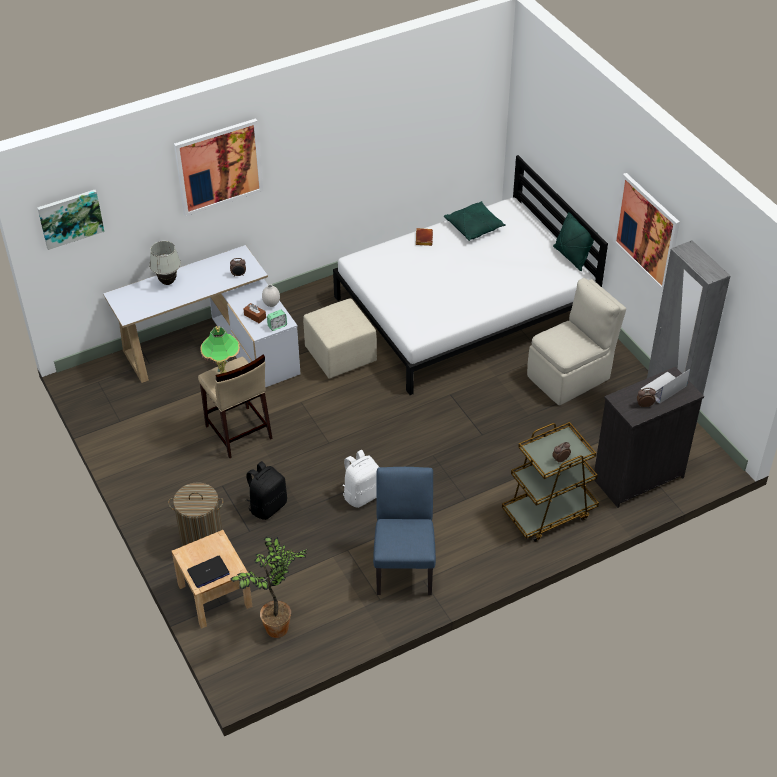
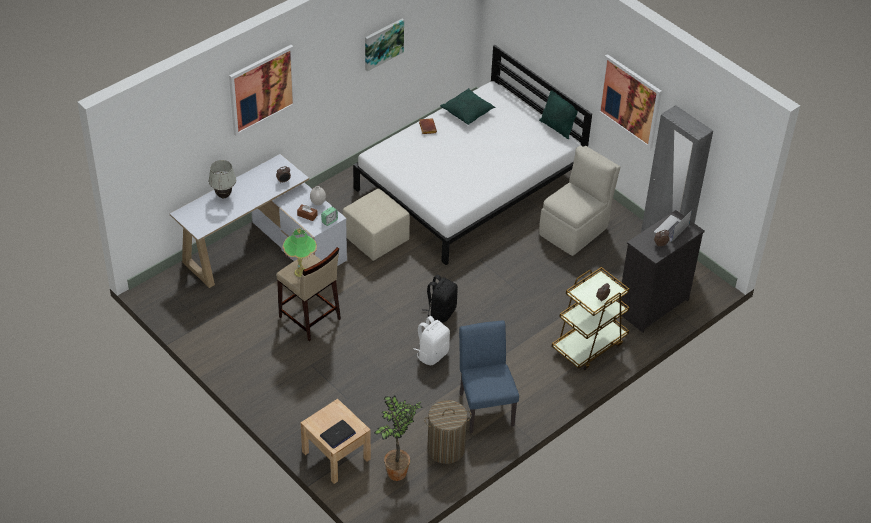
camera: 15 degrees left, 0 degrees up
picture [37,190,104,250] -> picture moved to [365,19,404,72]
laundry basket [168,482,223,546] -> laundry basket moved to [424,400,471,464]
black backpack [246,461,287,520] -> black backpack moved to [422,275,458,323]

